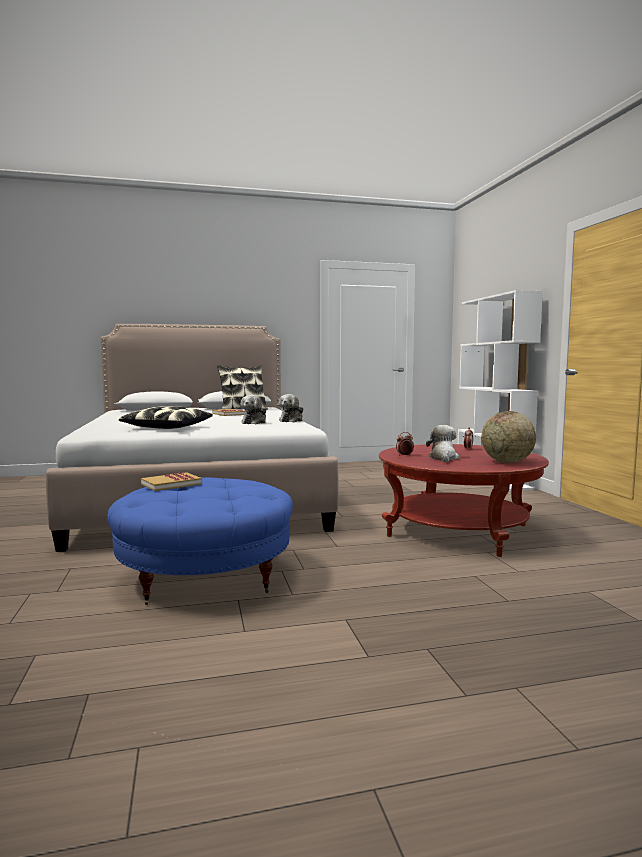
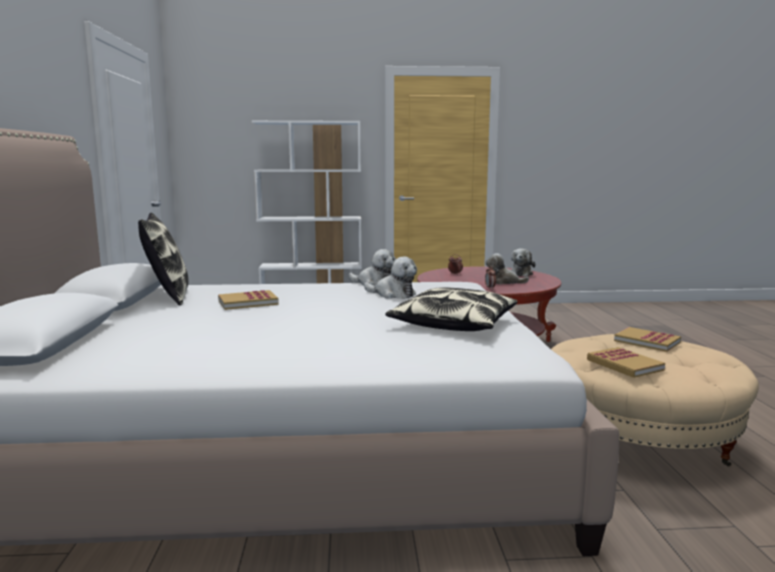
camera: 80 degrees left, 5 degrees up
blue ottoman [107,477,293,605] -> beige ottoman [551,334,759,467]
globe [481,411,536,463] -> plush toy [511,248,536,277]
none -> book [614,327,681,352]

